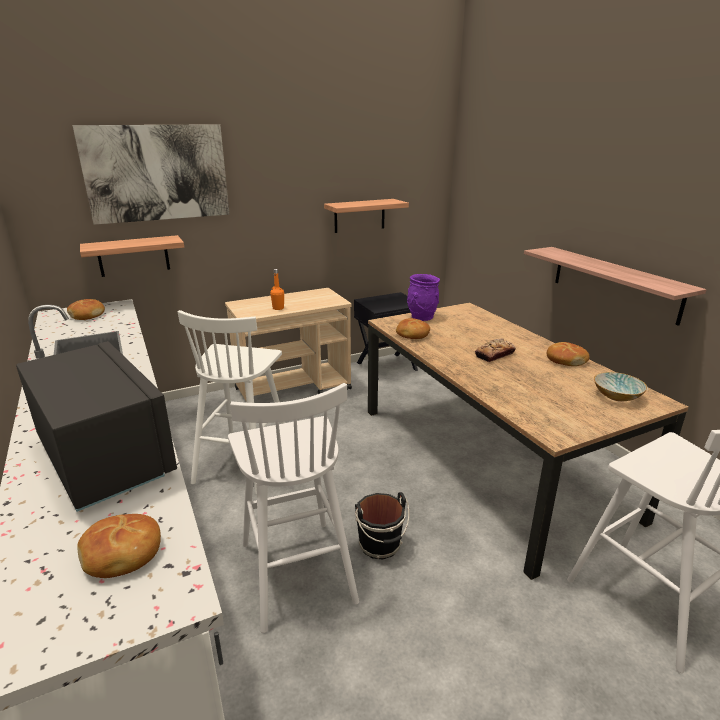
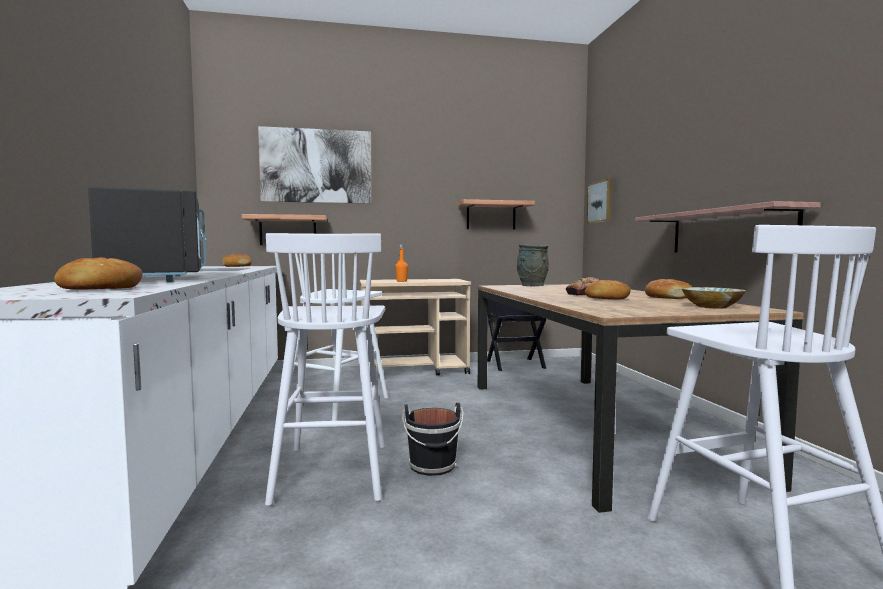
camera: 15 degrees right, 20 degrees down
bread [396,318,430,339] -> bread moved to [585,280,631,299]
purple vase [407,274,440,321] -> grey vase [517,244,549,286]
none -> picture [587,179,613,223]

